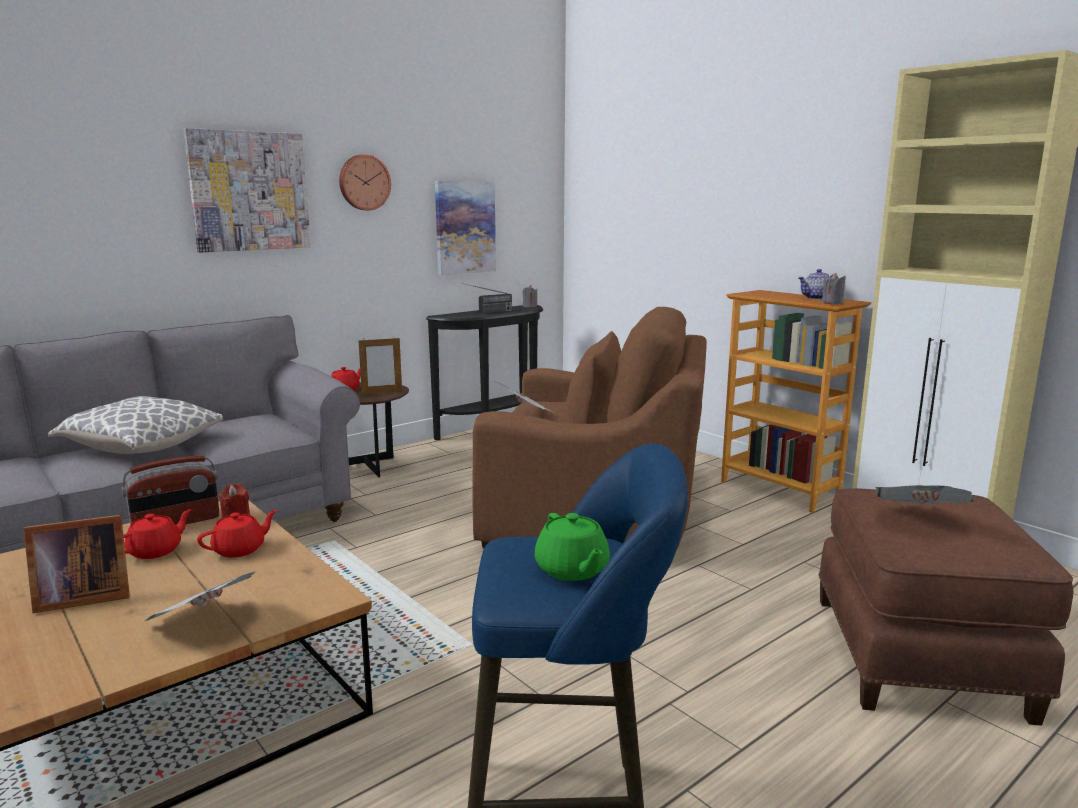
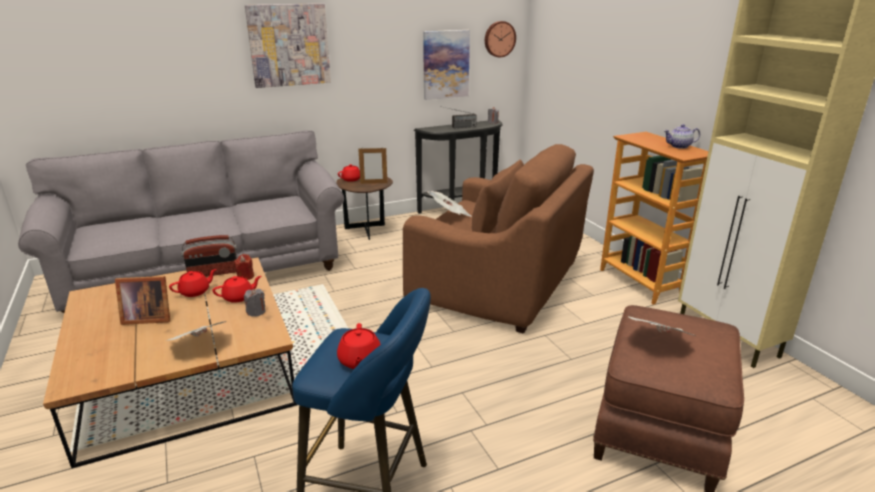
camera: 15 degrees right, 10 degrees up
pillow [48,396,223,454] -> none
wall clock [339,154,391,210] -> wall clock moved to [485,21,516,57]
green teapot [535,513,610,581] -> red teapot [337,323,381,369]
grey candle [822,273,846,304] -> grey candle moved to [244,289,266,317]

